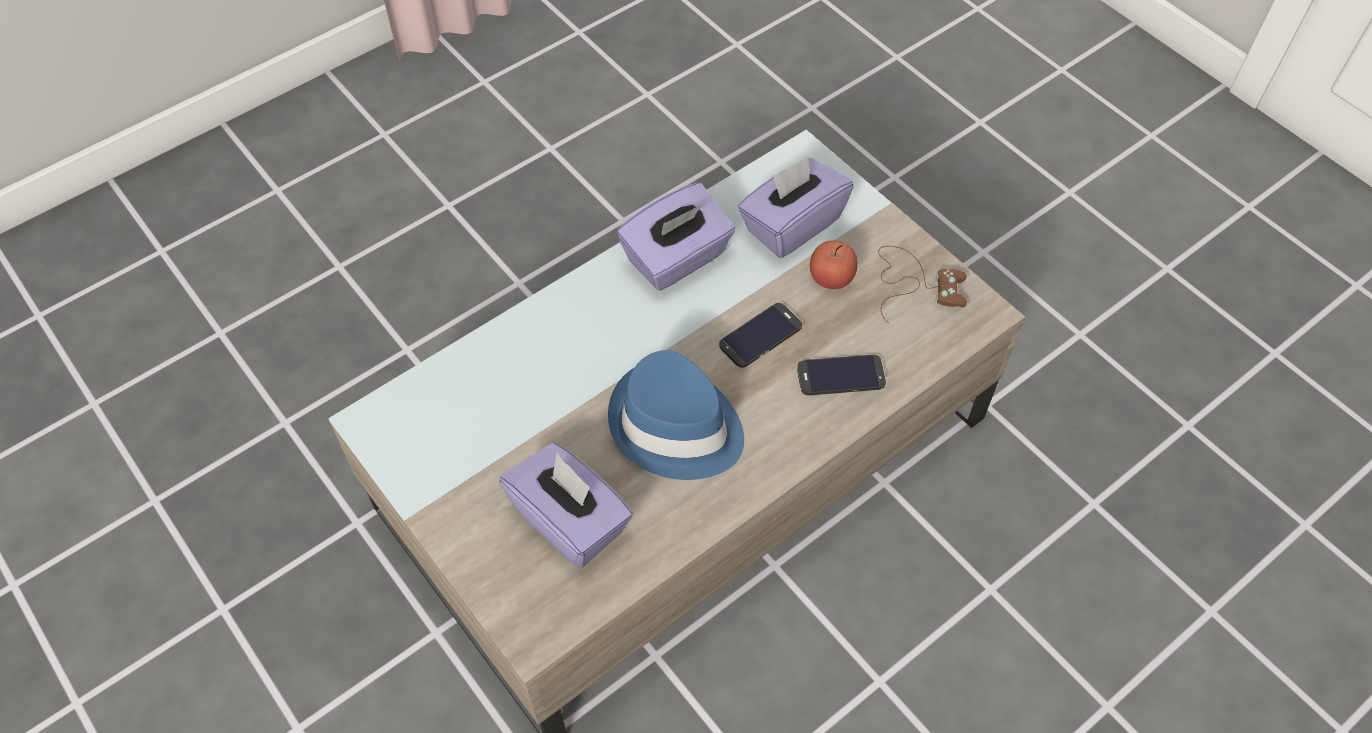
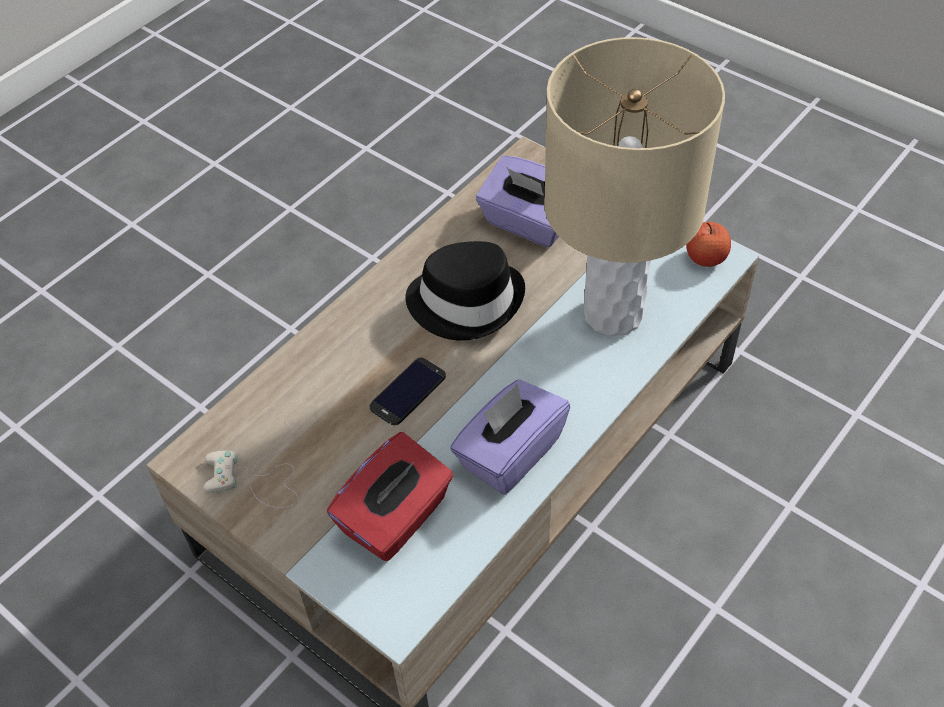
camera: 170 degrees right, 5 degrees down
blue hat [608,350,744,480] -> black hat [405,241,525,341]
purple tissue box [738,156,854,258] -> red tissue box [327,432,454,561]
phone [797,355,886,395] -> none
apple [810,240,858,289] -> apple moved to [686,222,731,267]
brown game controller [878,246,967,323] -> white game controller [203,422,298,508]
none -> beige table lamp [544,37,725,336]

